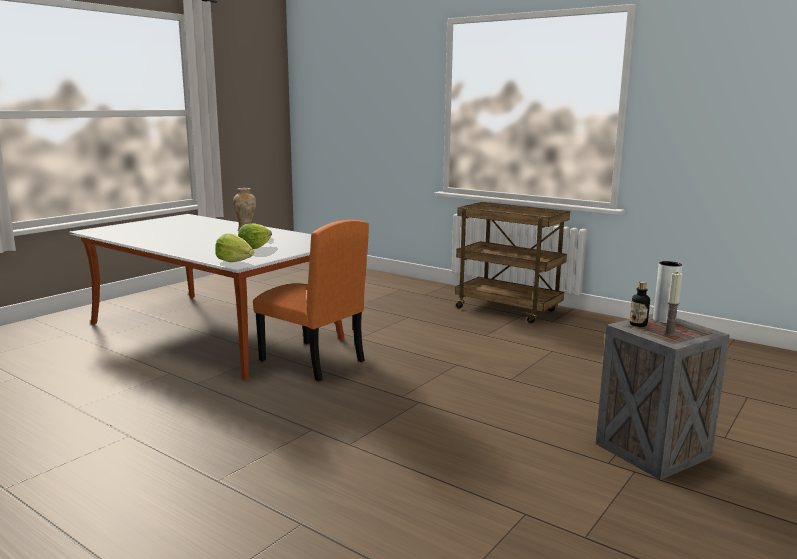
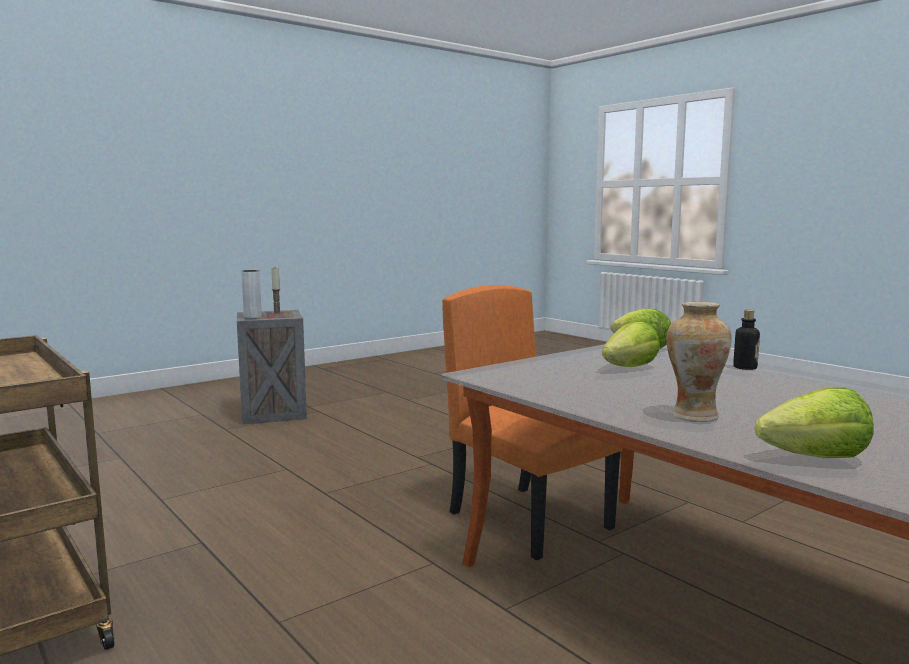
camera: 165 degrees left, 5 degrees down
bottle [630,281,650,327] -> bottle moved to [733,310,760,370]
none -> lettuce [755,388,873,458]

